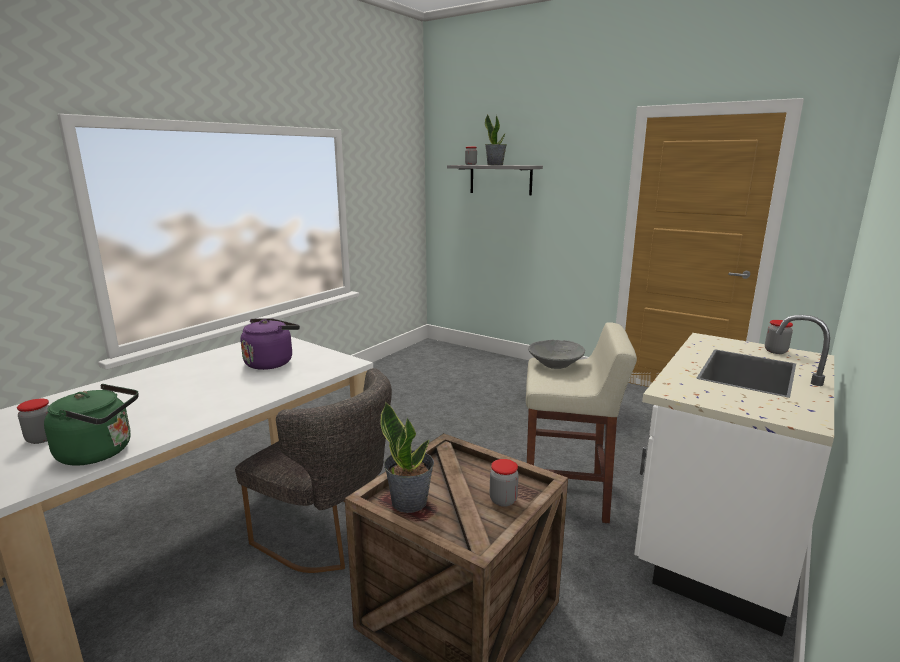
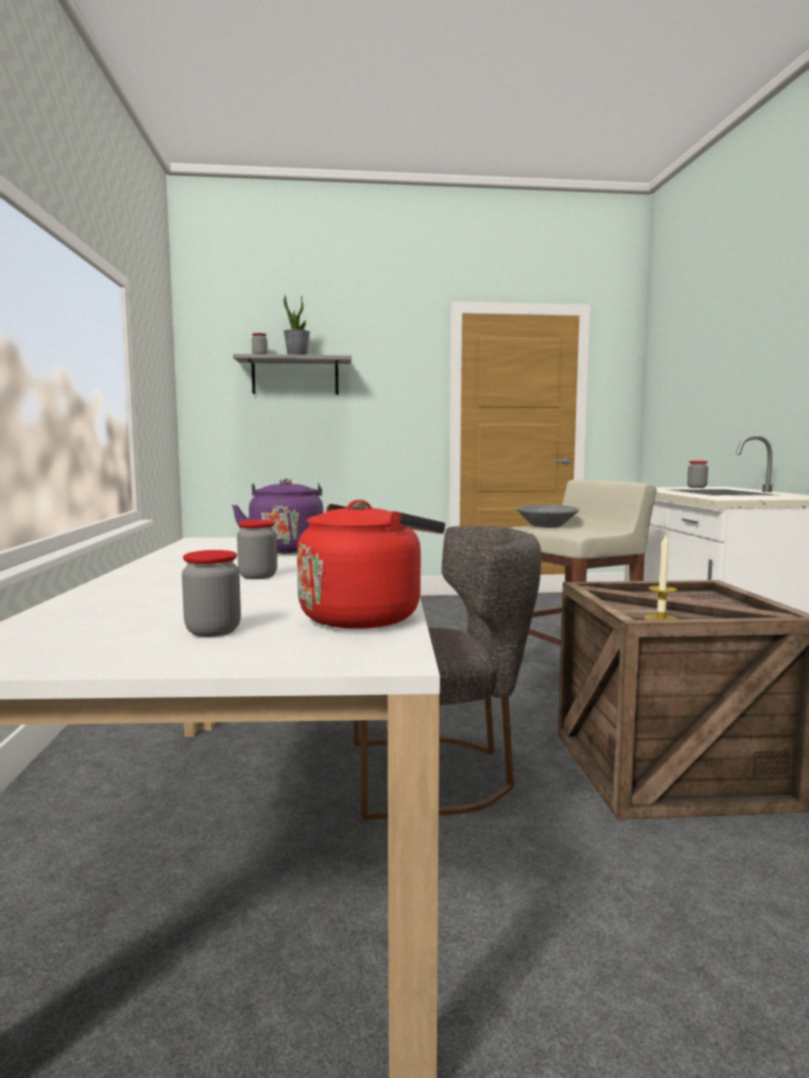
camera: 40 degrees left, 10 degrees down
green kettle [44,384,139,466] -> red kettle [297,500,445,629]
potted plant [381,402,434,513] -> candle [644,534,678,620]
jar [490,459,519,507] -> jar moved to [237,520,277,579]

